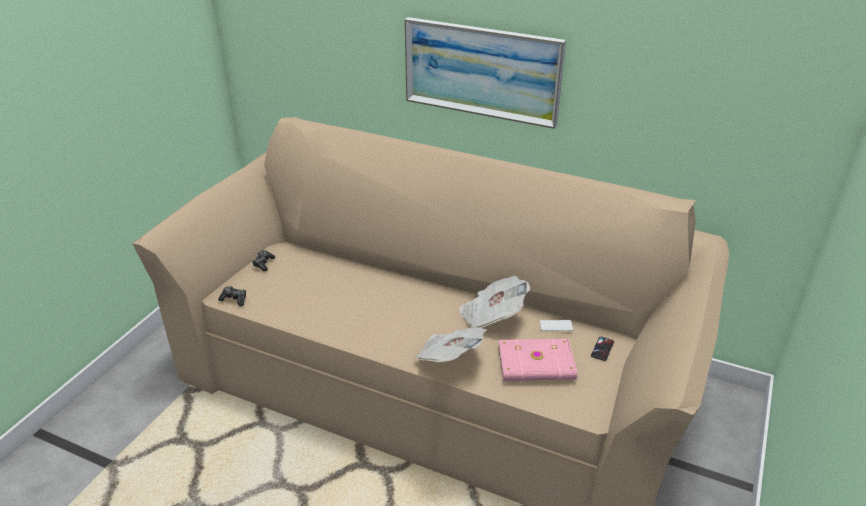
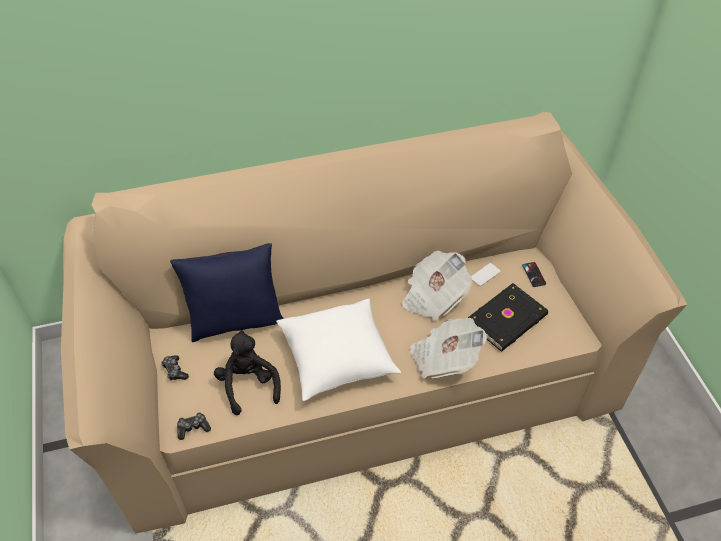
camera: 40 degrees left, 15 degrees up
picture [404,17,566,129] -> none
pink book [498,339,578,381] -> black book [468,283,548,352]
none -> blue pillow [170,243,284,342]
none -> black plush toy [214,330,281,415]
none -> white pillow [276,299,401,401]

